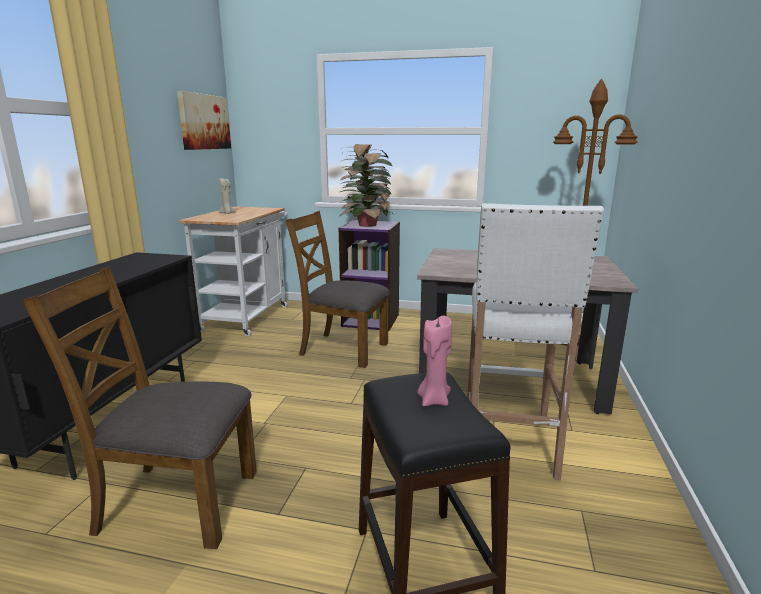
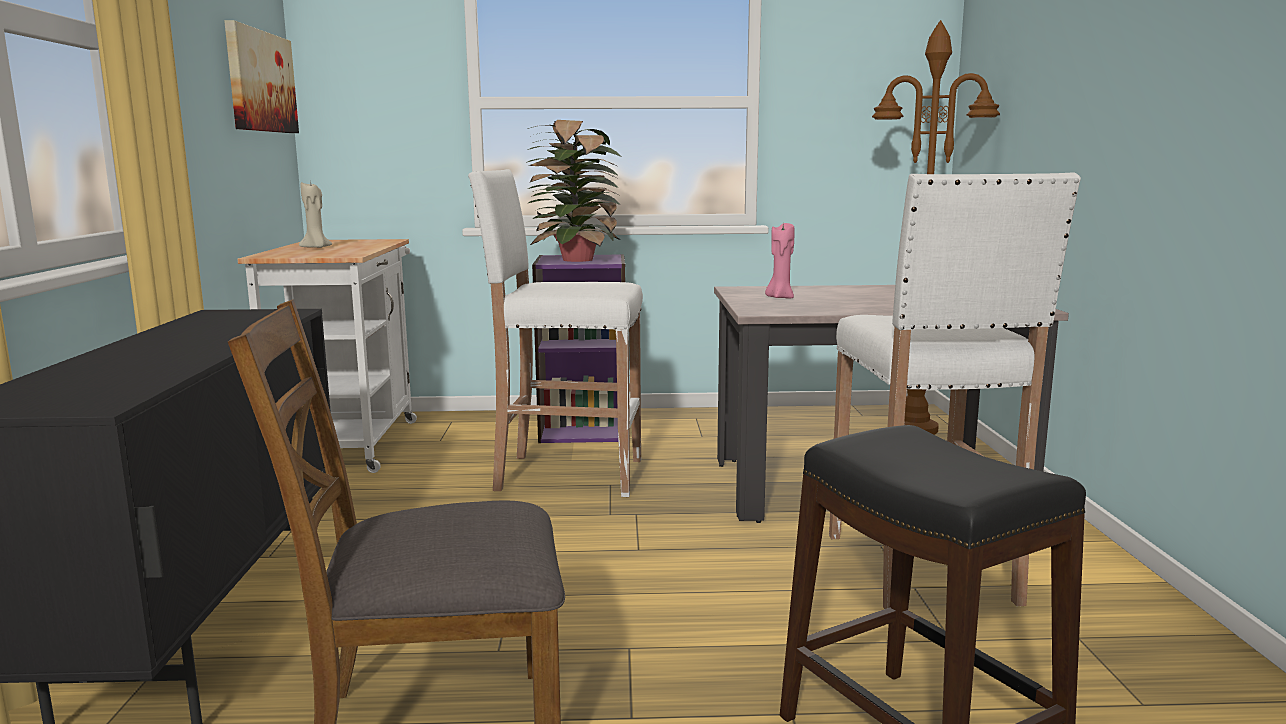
camera: 15 degrees left, 5 degrees down
brown chair [286,211,390,368] -> white stool [468,169,643,497]
pink candle [418,316,452,406] -> pink candle moved to [765,223,795,299]

